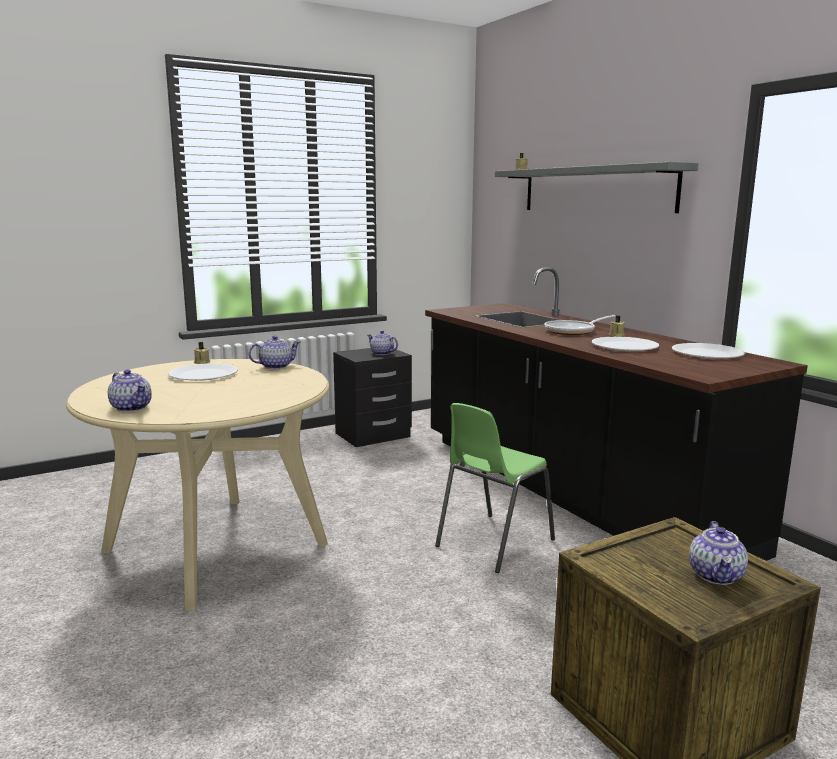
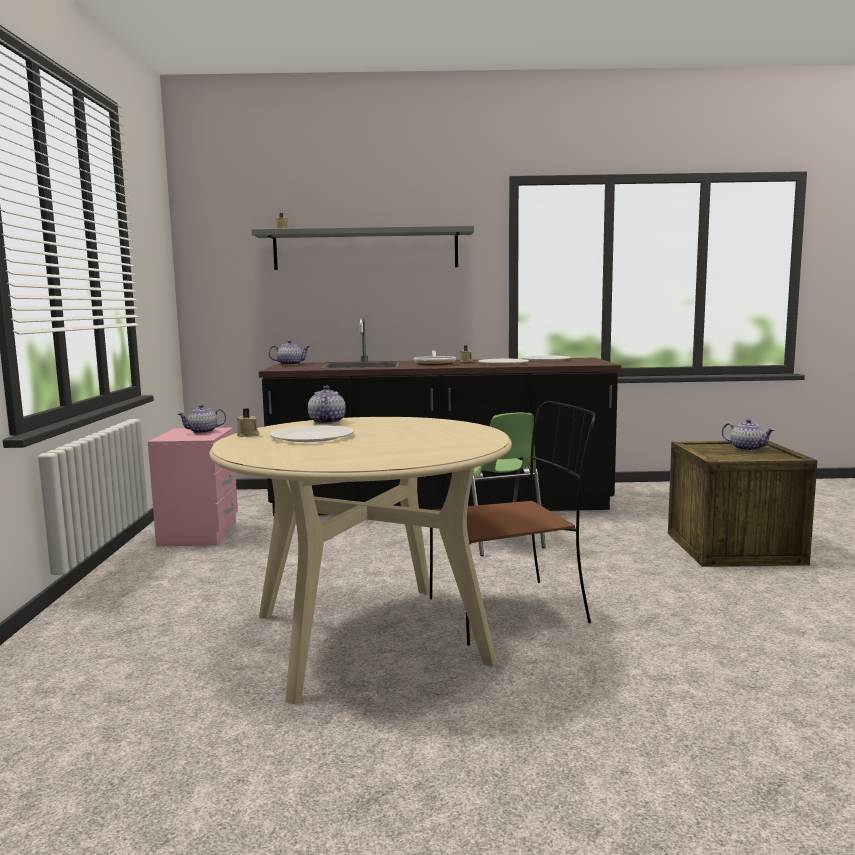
camera: 60 degrees left, 5 degrees down
teapot [108,370,152,412] -> teapot moved to [269,340,310,365]
black nightstand [333,348,412,447] -> pink nightstand [148,428,238,547]
none -> brown chair [430,401,596,645]

